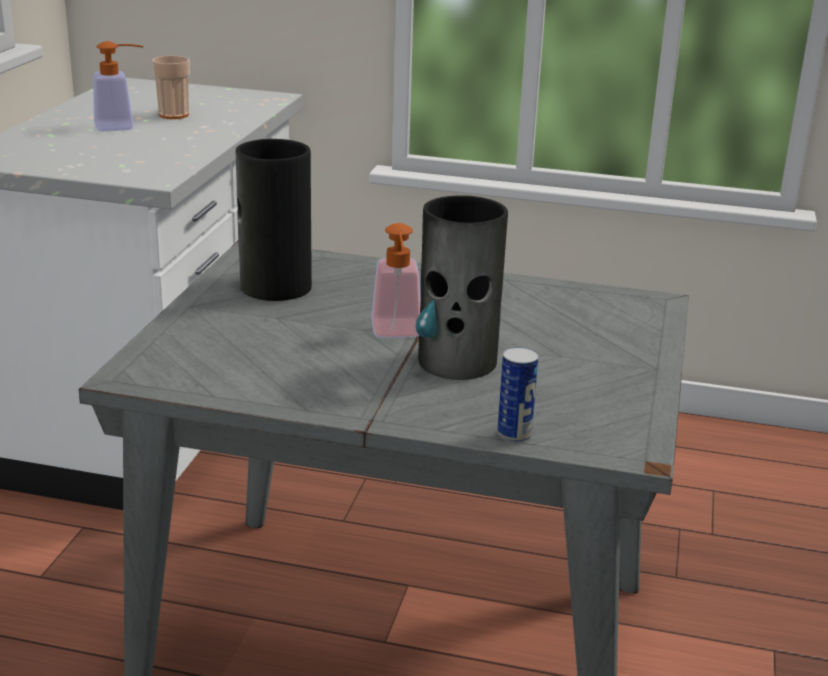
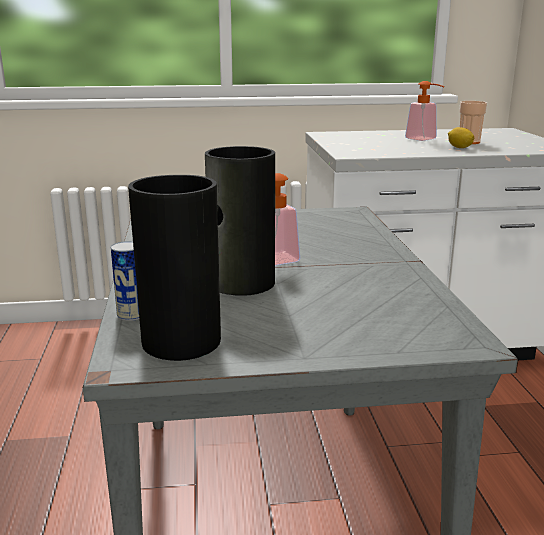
camera: 70 degrees right, 5 degrees down
vase [236,139,312,301] -> vase moved to [128,175,221,361]
none -> lemon [448,127,474,148]

